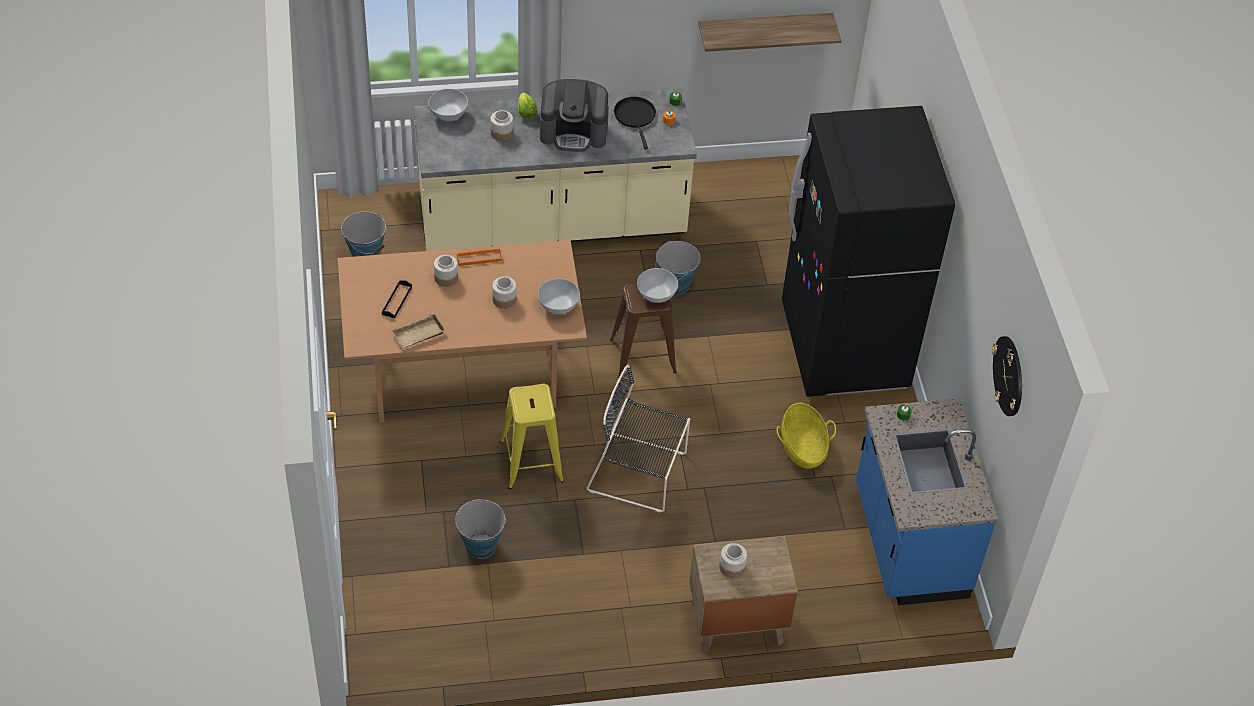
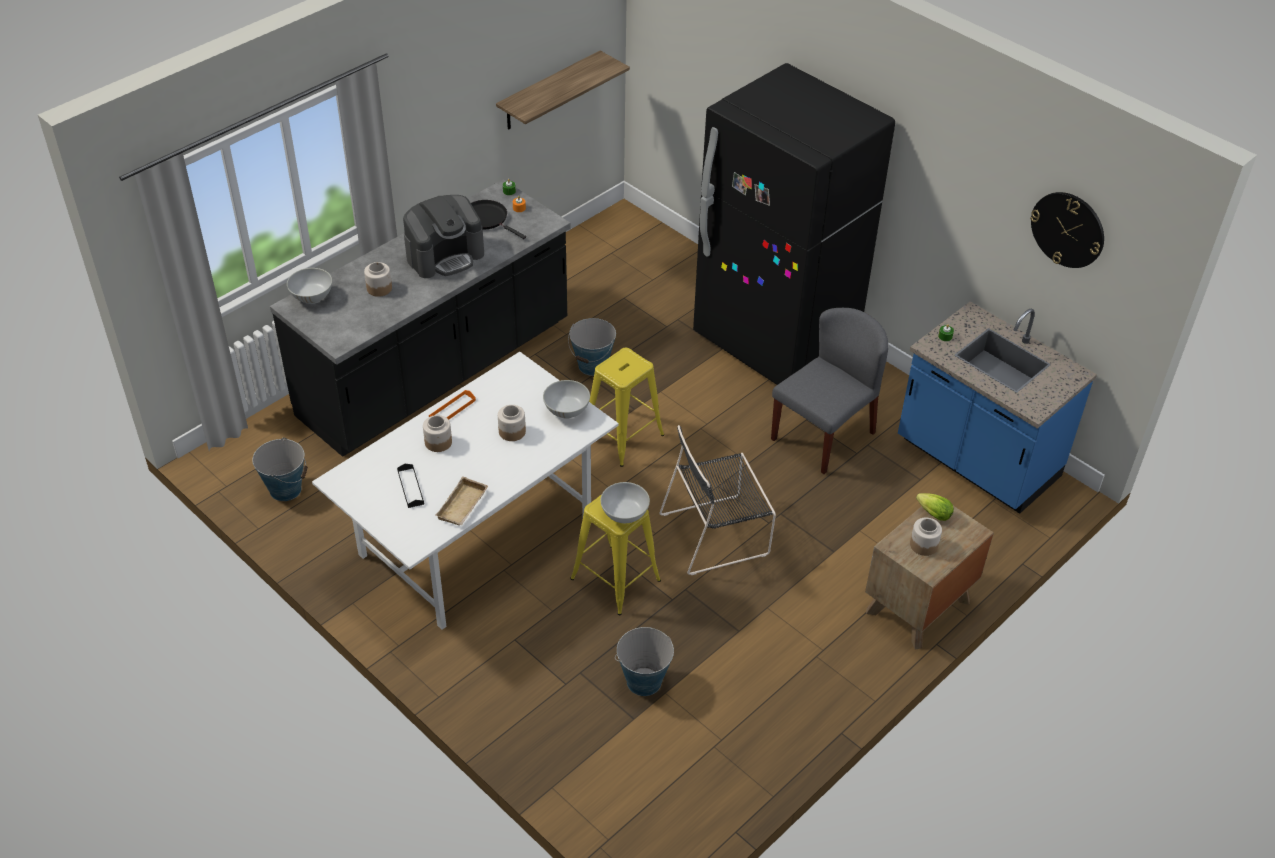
camera: 35 degrees left, 5 degrees down
brown dining table [338,240,587,423] -> white dining table [312,352,618,630]
beige counter [414,88,697,251] -> black counter [270,179,571,457]
lettuce [518,92,537,119] -> lettuce moved to [916,493,954,521]
brown stool [610,284,676,379] -> yellow stool [589,348,664,467]
white bowl [637,268,678,303] -> white bowl moved to [600,482,650,523]
basket [777,403,836,468] -> grey chair [771,308,889,474]

